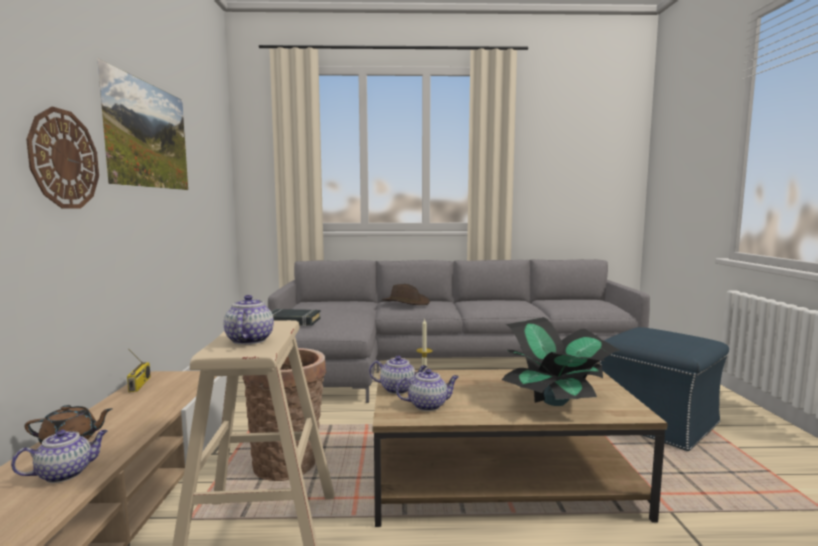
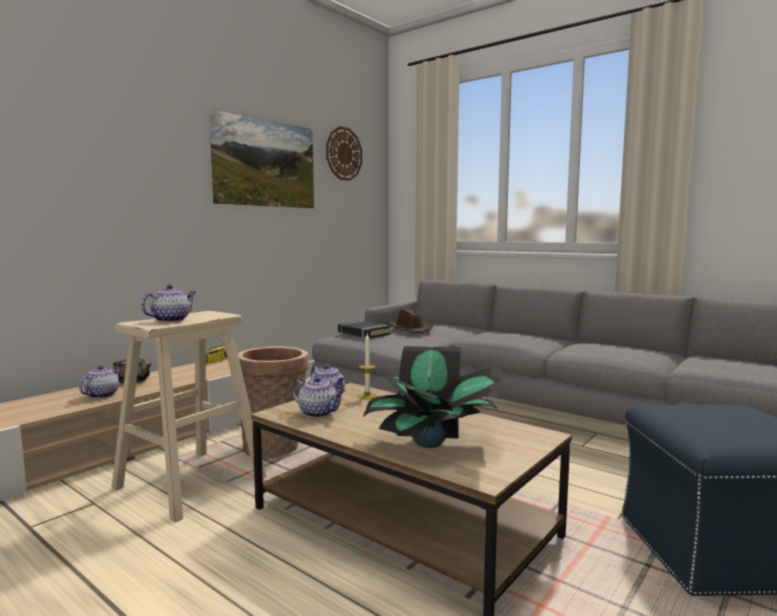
camera: 40 degrees right, 0 degrees up
teapot [11,430,107,483] -> teapot turned 75 degrees counterclockwise [79,365,120,399]
wall clock [26,107,99,209] -> wall clock moved to [326,126,362,181]
brown hat [382,284,430,305] -> brown hat moved to [387,309,434,333]

